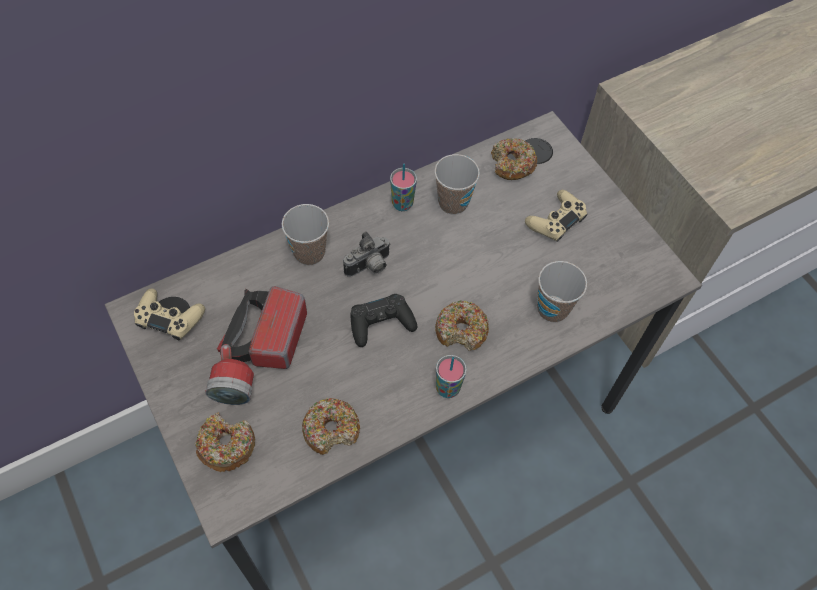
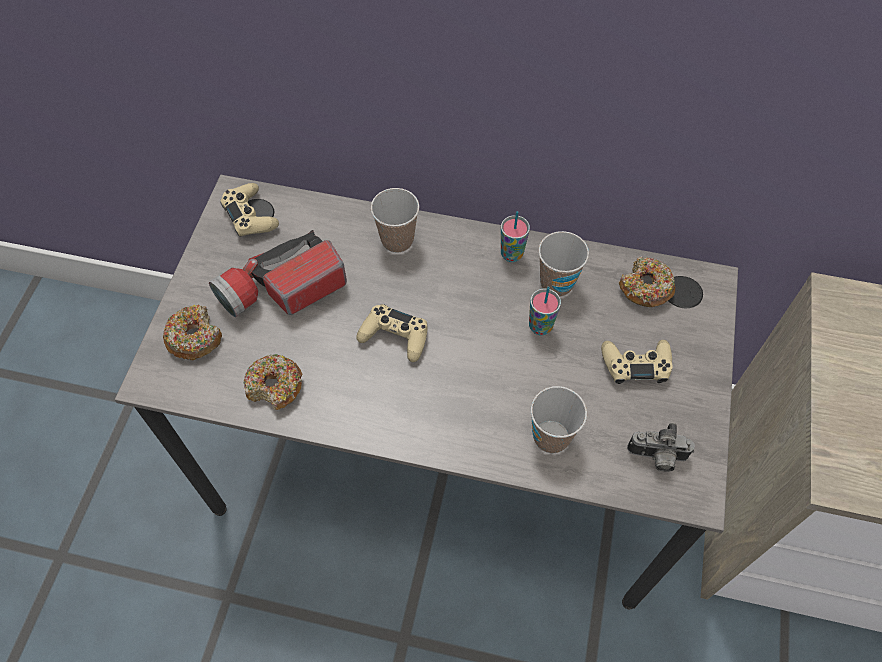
camera: 45 degrees right, 0 degrees up
camera [343,231,391,277] -> camera moved to [627,423,695,472]
black game controller [350,294,417,347] -> beige game controller [356,304,428,362]
donut [435,301,489,351] -> none
cup [436,355,467,398] -> cup moved to [529,287,561,335]

